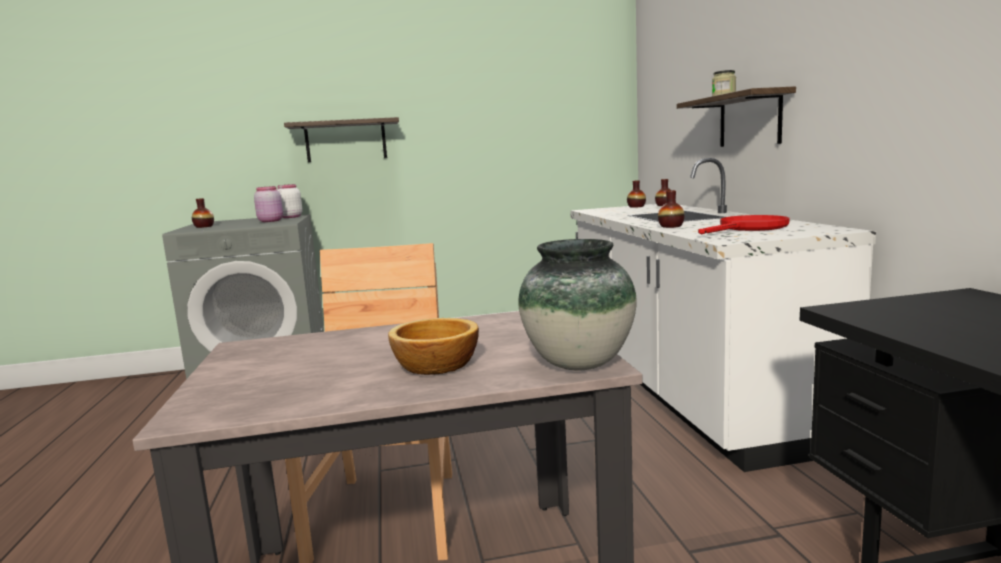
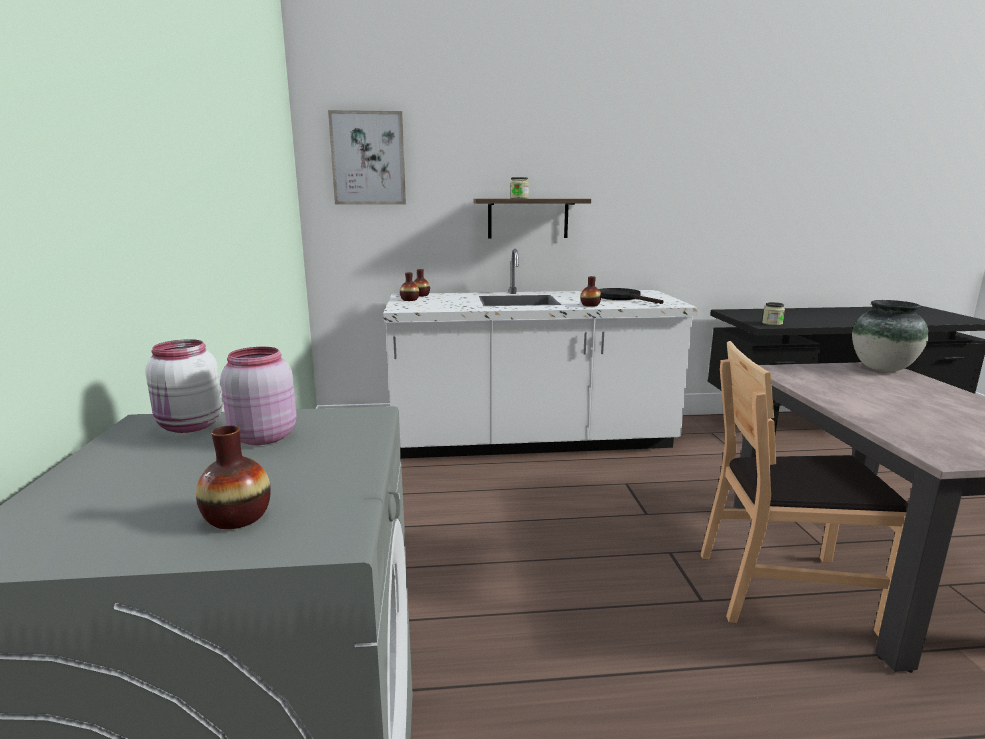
camera: 85 degrees left, 5 degrees up
shelf [284,117,399,162] -> none
bowl [388,318,479,375] -> none
red frying pan [698,215,789,234] -> black frying pan [599,288,664,304]
none -> picture [328,110,406,205]
none -> jar [762,302,785,325]

